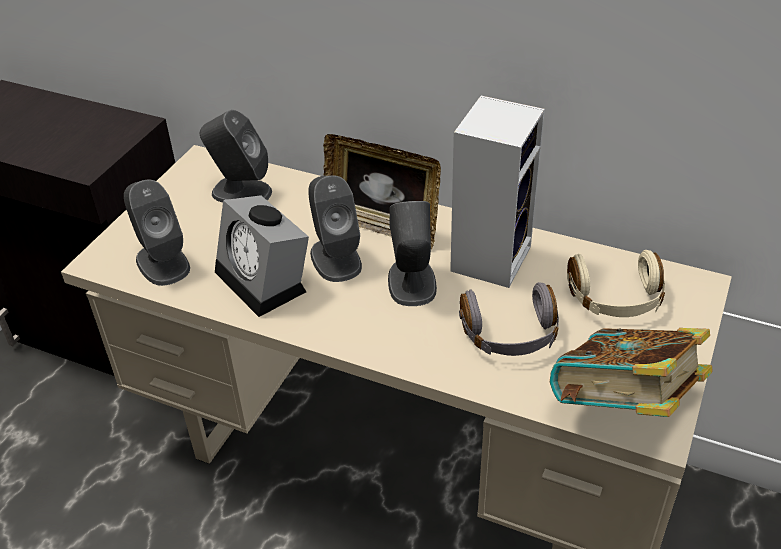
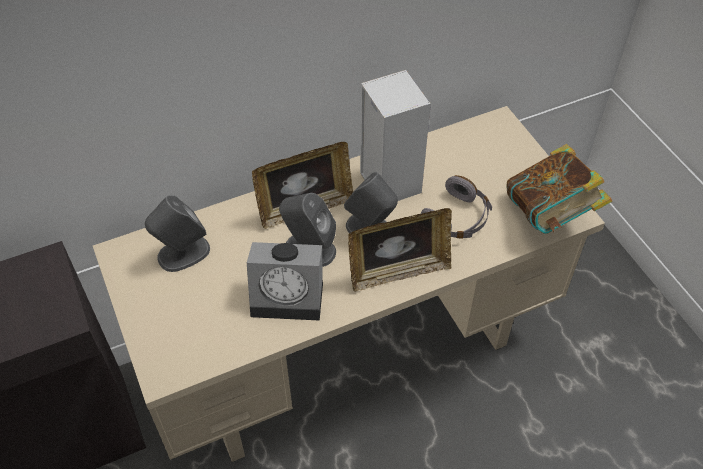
camera: 50 degrees left, 10 degrees up
grey speaker [124,180,190,286] -> none
beige headphones [567,250,665,317] -> none
none -> picture frame [348,208,452,292]

